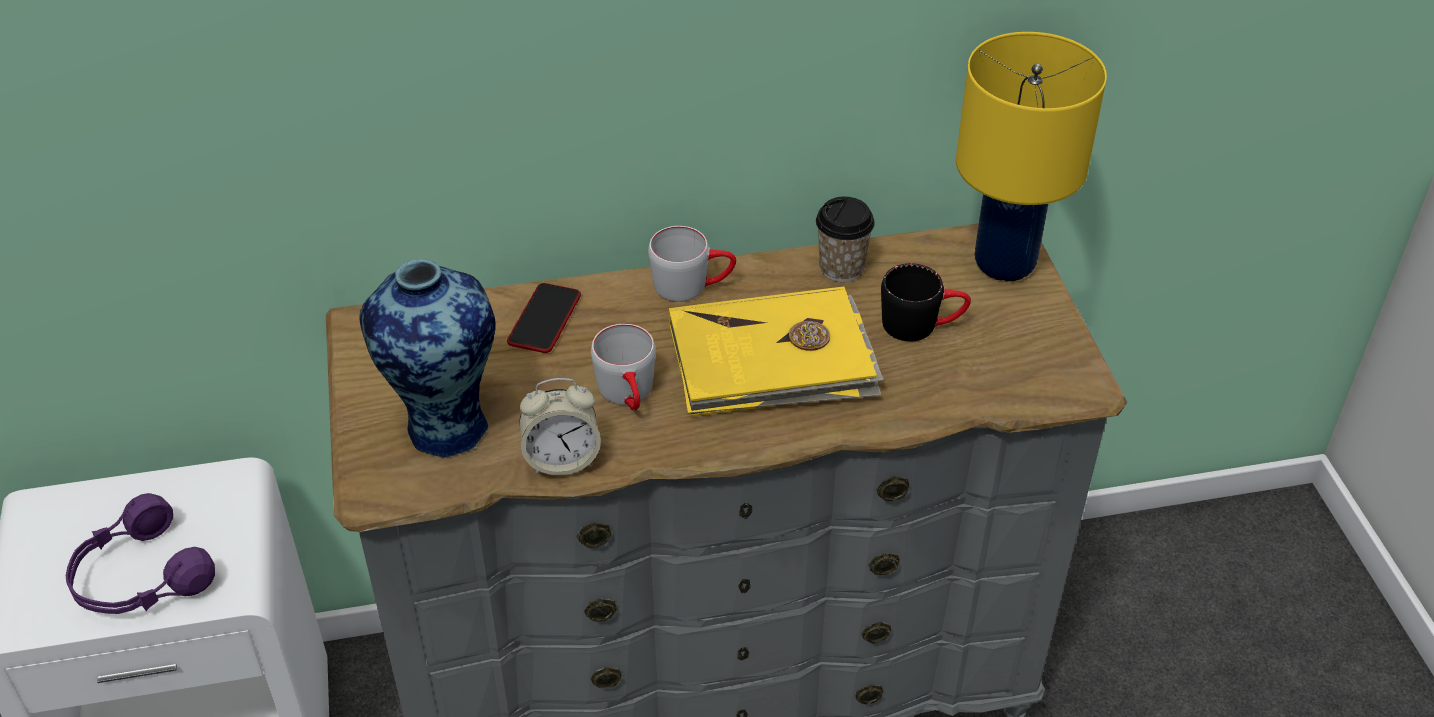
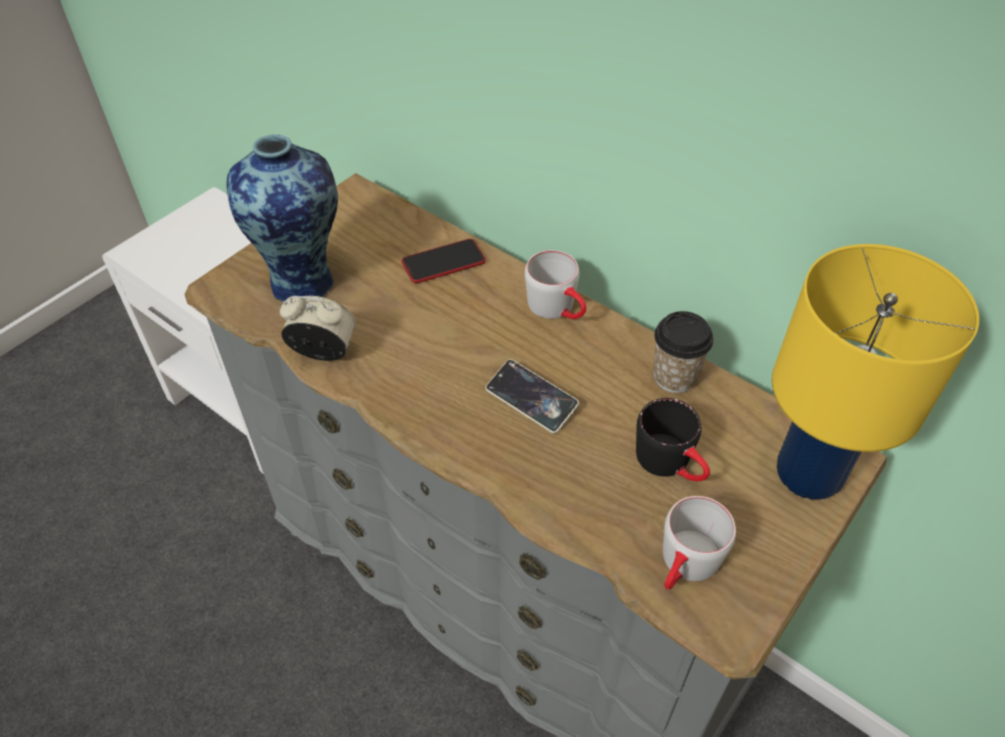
camera: 50 degrees right, 5 degrees up
purple headphones [66,493,215,614] -> none
alarm clock [520,378,601,476] -> alarm clock turned 150 degrees clockwise [280,296,356,361]
grey mug [591,324,656,411] -> grey mug moved to [663,496,736,590]
yellow book [669,287,884,417] -> phone [485,359,579,433]

